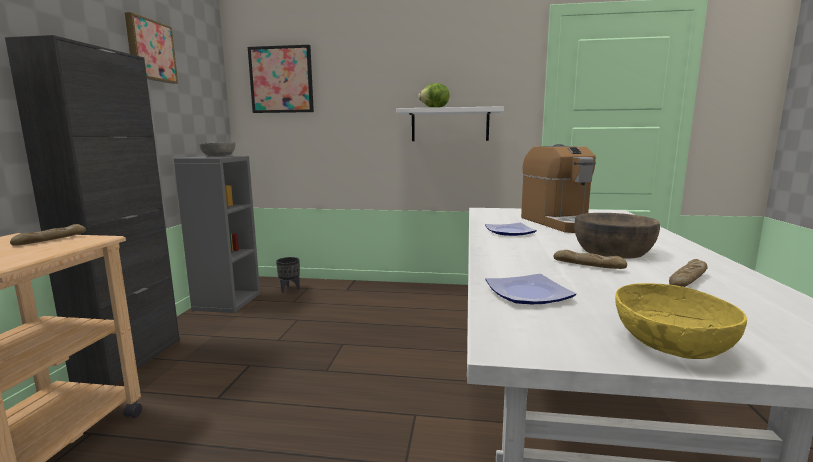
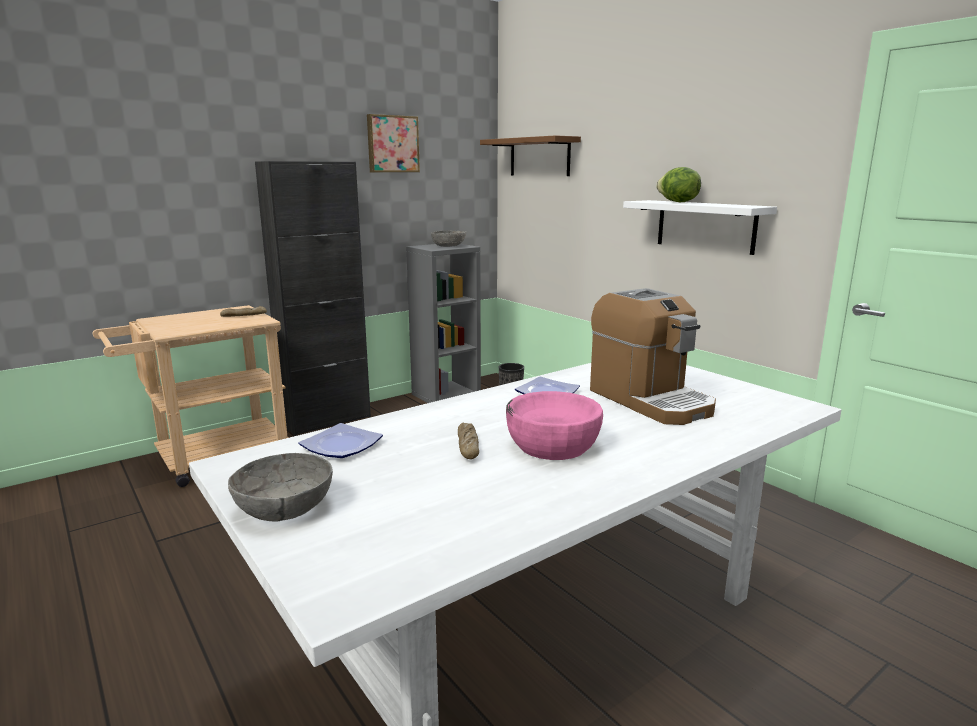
camera: 45 degrees right, 5 degrees up
picture [248,45,314,113] -> brown shelf [480,135,581,176]
coffee machine [521,144,596,233] -> coffee machine turned 60 degrees counterclockwise [590,288,716,425]
brown bowl [574,213,660,259] -> pink bowl [506,391,603,460]
yellow bowl [615,283,747,359] -> grey bowl [228,453,333,522]
bread [669,259,708,287] -> none

